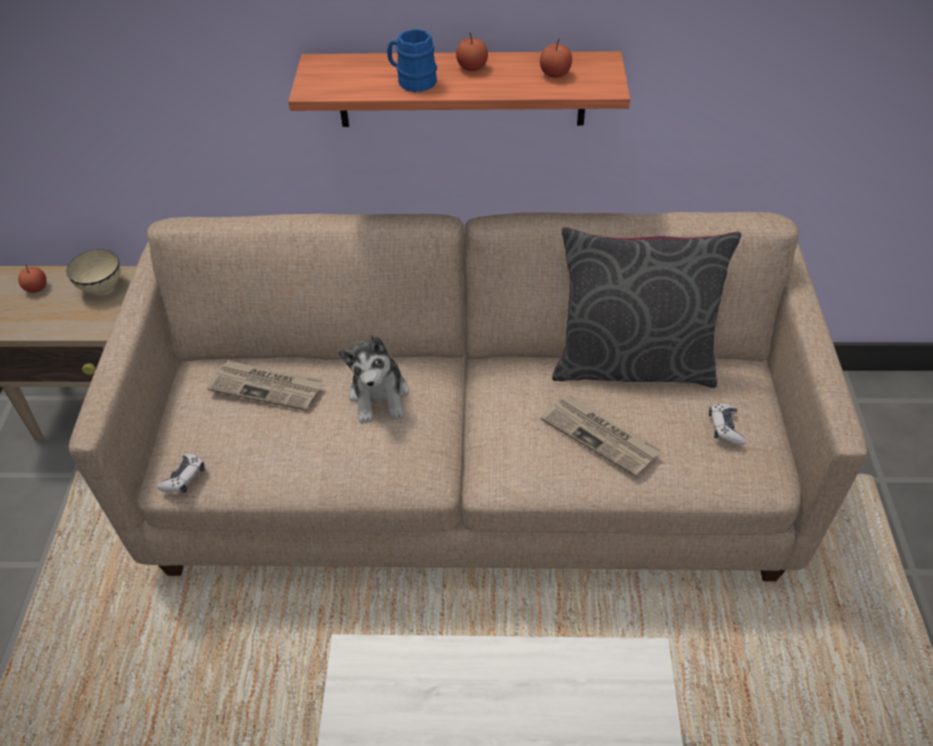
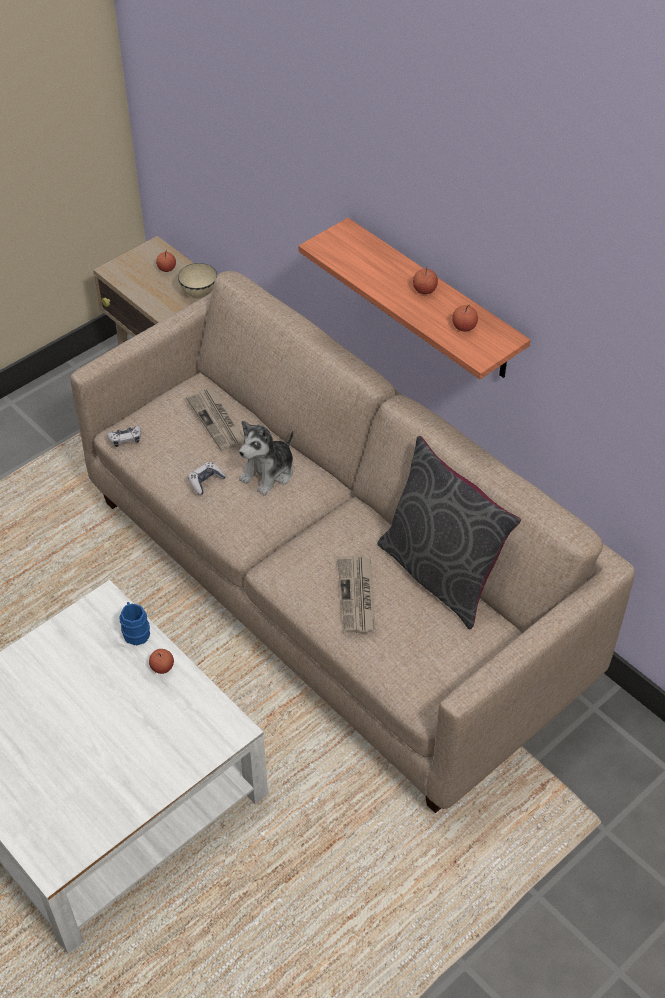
camera: 45 degrees right, 0 degrees up
blue mug [387,29,437,92] -> blue mug moved to [120,602,150,645]
game controller [709,403,746,445] -> game controller moved to [188,462,226,495]
none -> apple [149,649,174,674]

